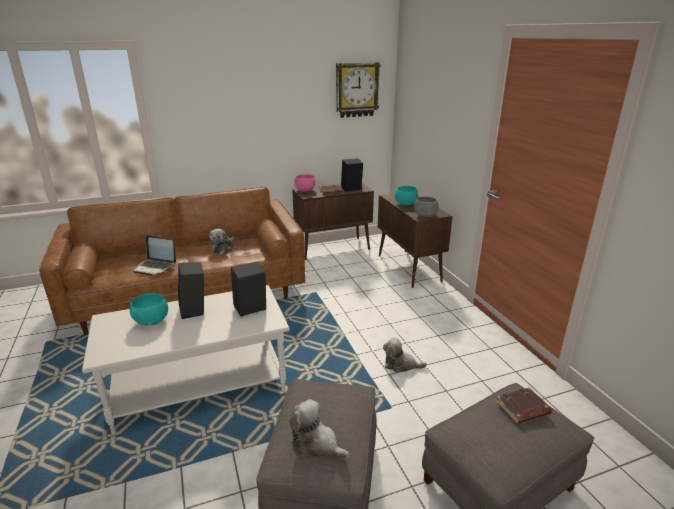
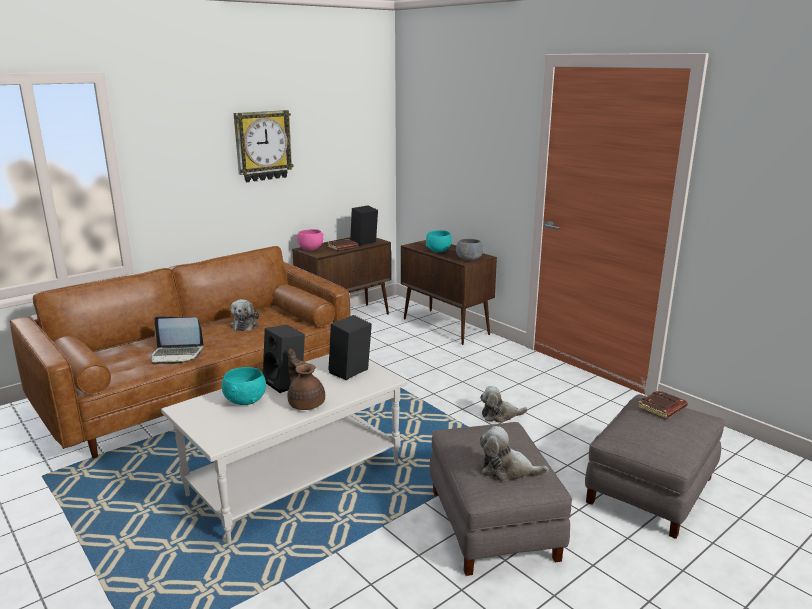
camera: 20 degrees left, 5 degrees down
wall clock [336,62,381,118] -> wall clock moved to [234,110,294,182]
none -> brown teapot [287,349,325,410]

